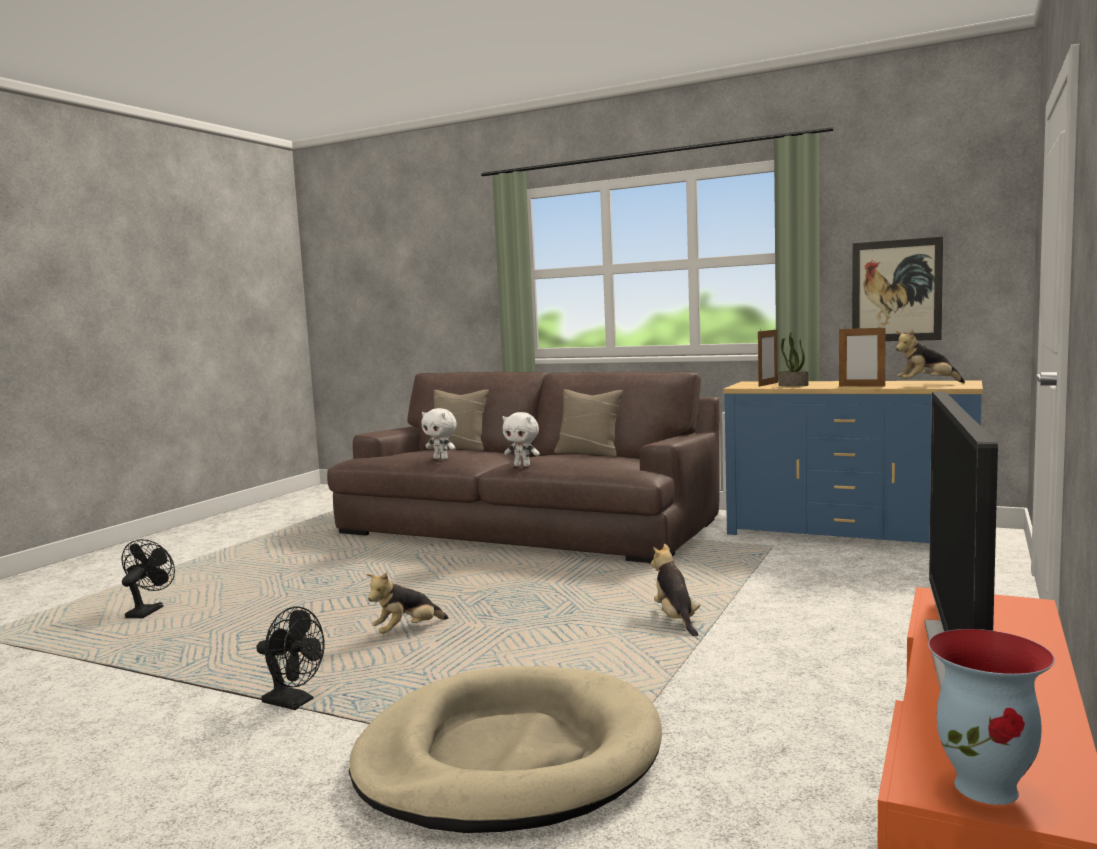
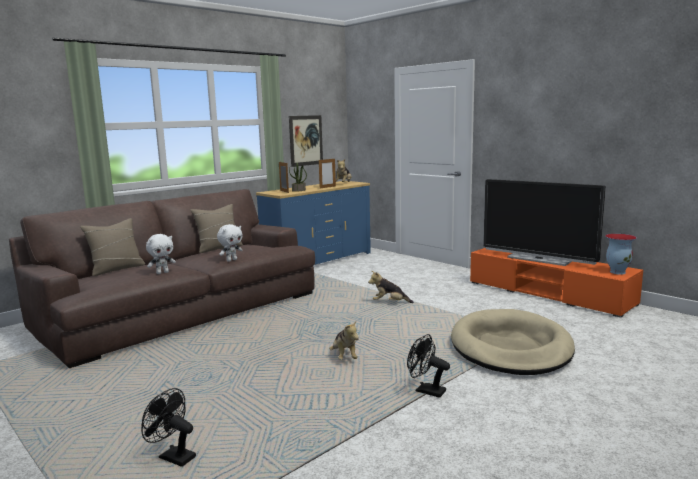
camera: 70 degrees left, 5 degrees up
black fan [256,606,325,710] -> black fan turned 105 degrees counterclockwise [407,334,450,398]

